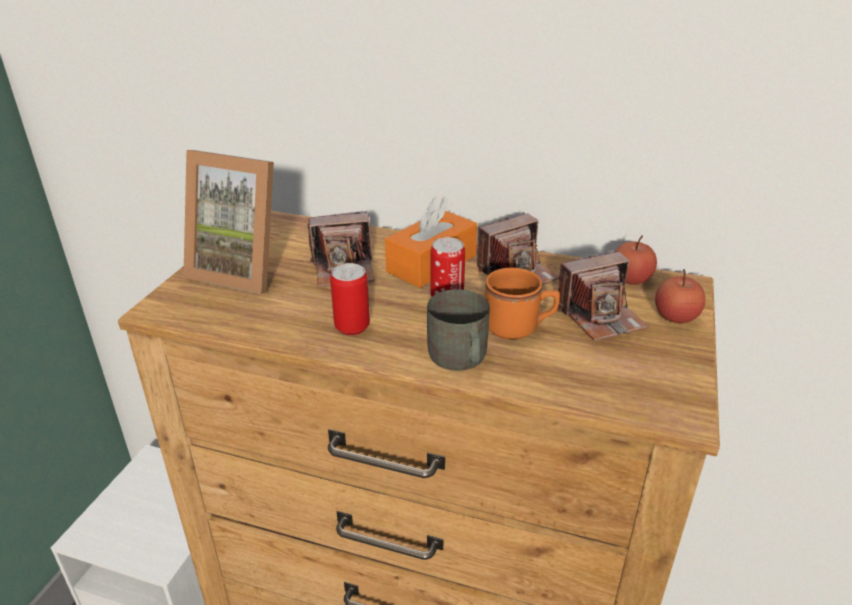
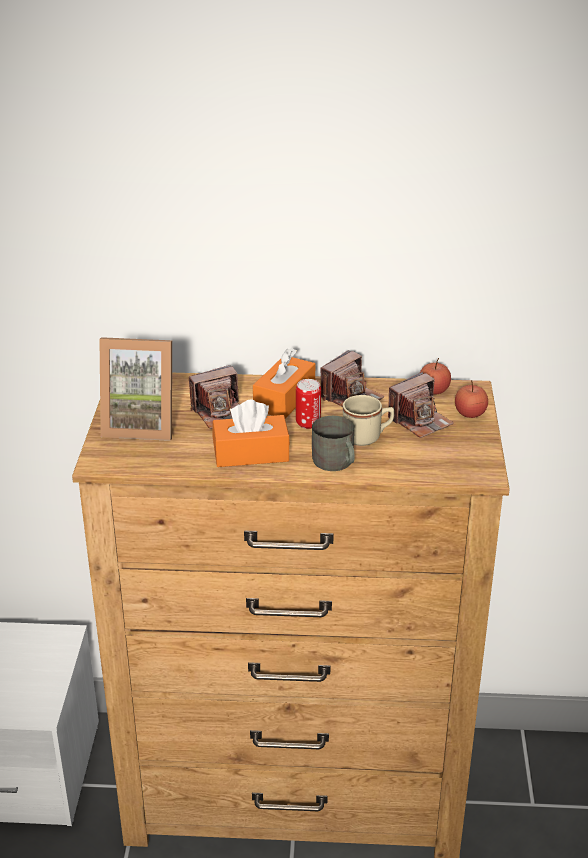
camera: 15 degrees left, 0 degrees up
can [330,263,370,335] -> orange tissue box [212,399,290,467]
orange mug [485,268,560,340] -> beige mug [343,395,394,446]

